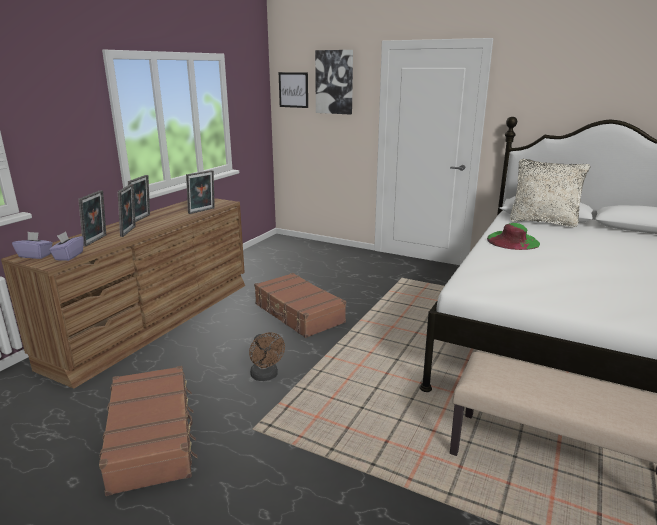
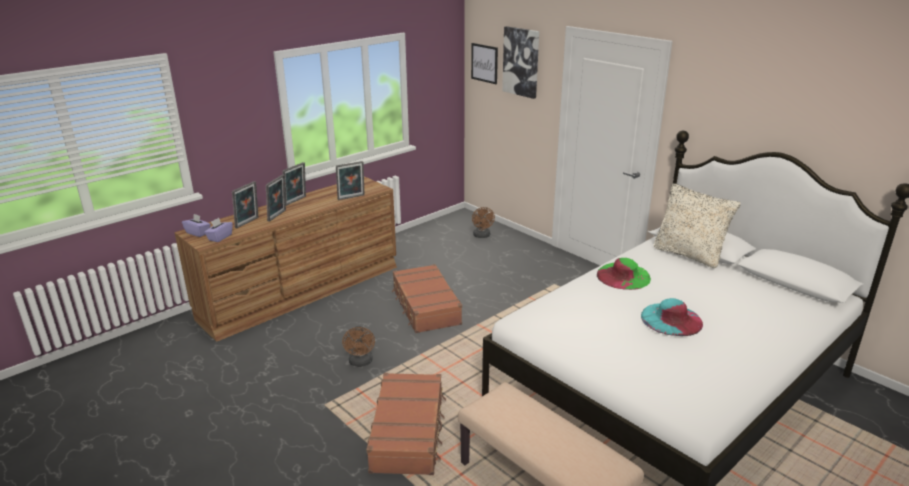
camera: 20 degrees right, 5 degrees up
brown suitcase [99,366,197,496] -> brown suitcase moved to [366,373,446,475]
none -> brown fan [472,207,495,238]
none -> turquoise hat [641,298,703,336]

